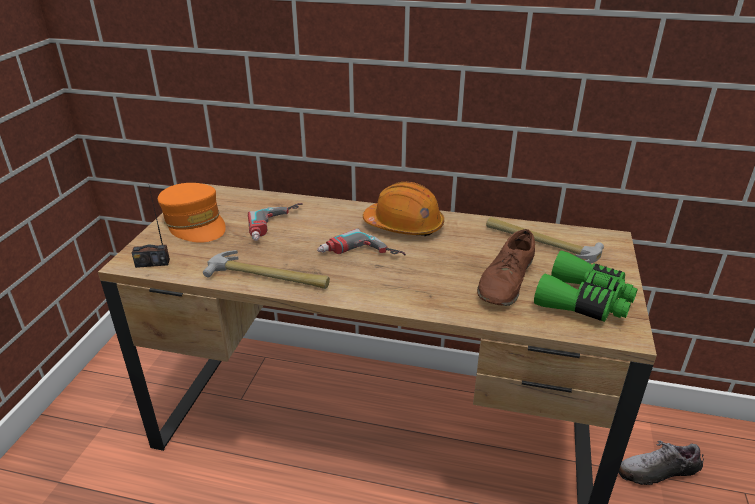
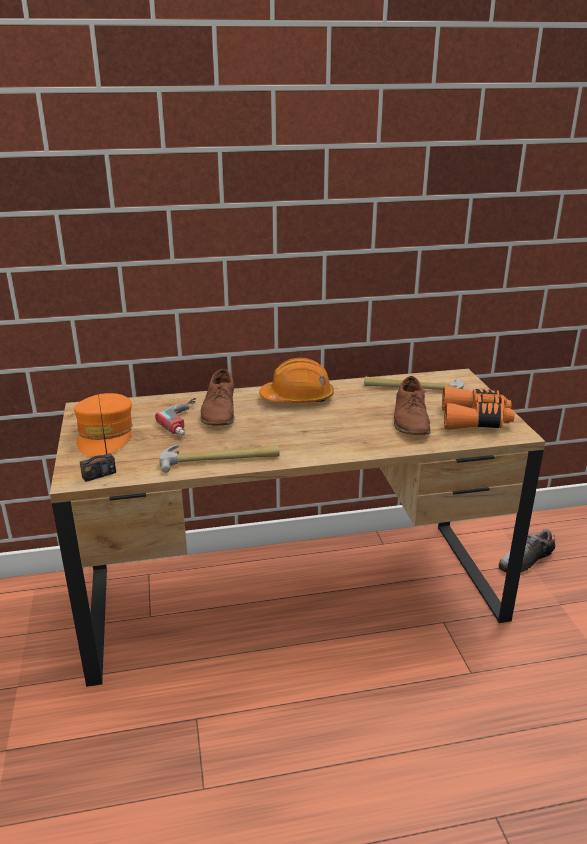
camera: 25 degrees left, 5 degrees down
orange cap [158,183,226,243] -> orange cap turned 60 degrees clockwise [74,393,133,456]
power drill [317,229,406,255] -> none
green binoculars [534,250,638,322] -> orange binoculars [442,386,515,430]
none -> brown shoe [200,369,234,426]

